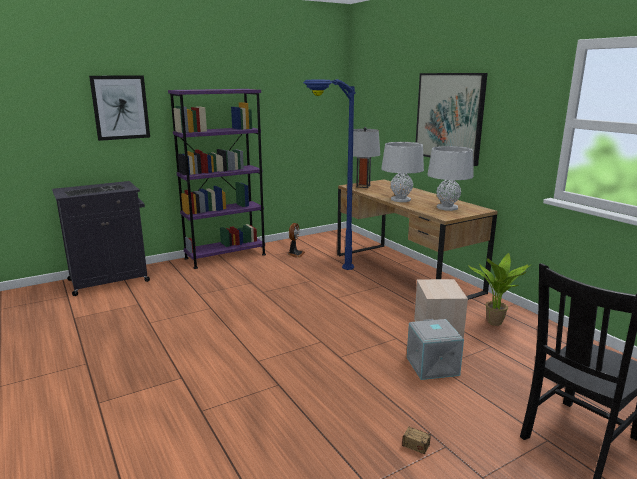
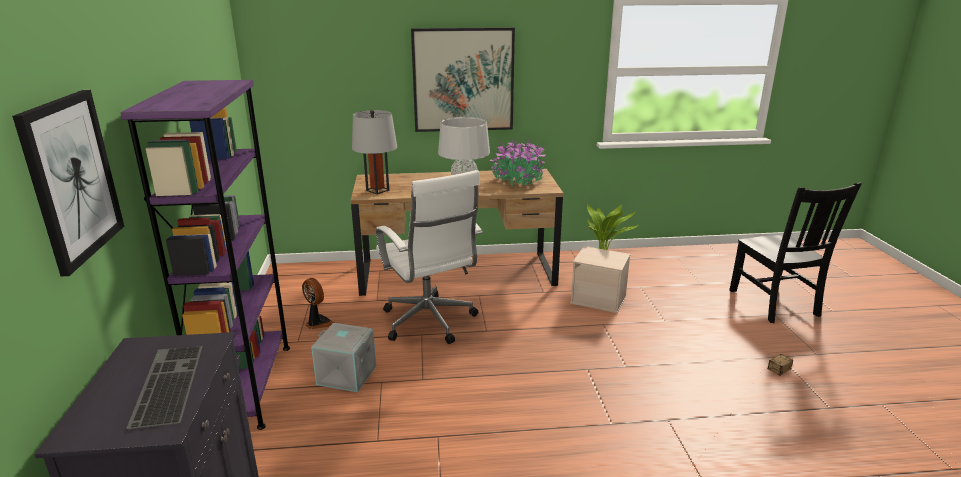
camera: 65 degrees left, 5 degrees up
blue floor lamp [303,79,356,270] -> white office chair [376,170,483,344]
grey storage box [407,319,464,380] -> grey storage box moved to [311,323,376,392]
grey table lamp [427,146,473,211] -> potted plant [490,139,546,187]

